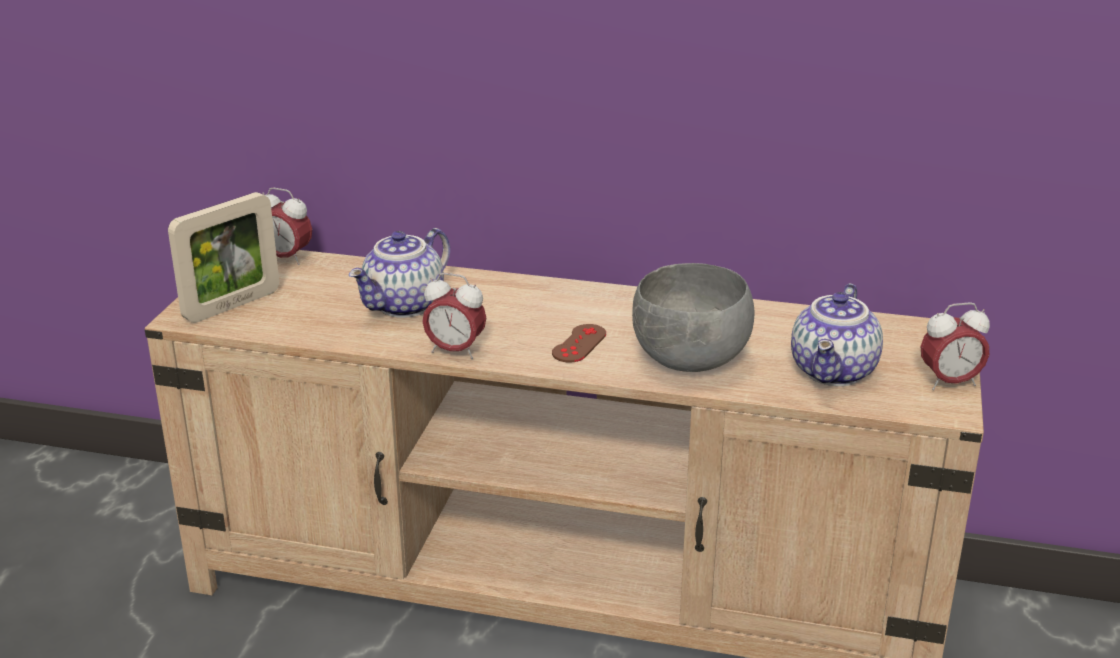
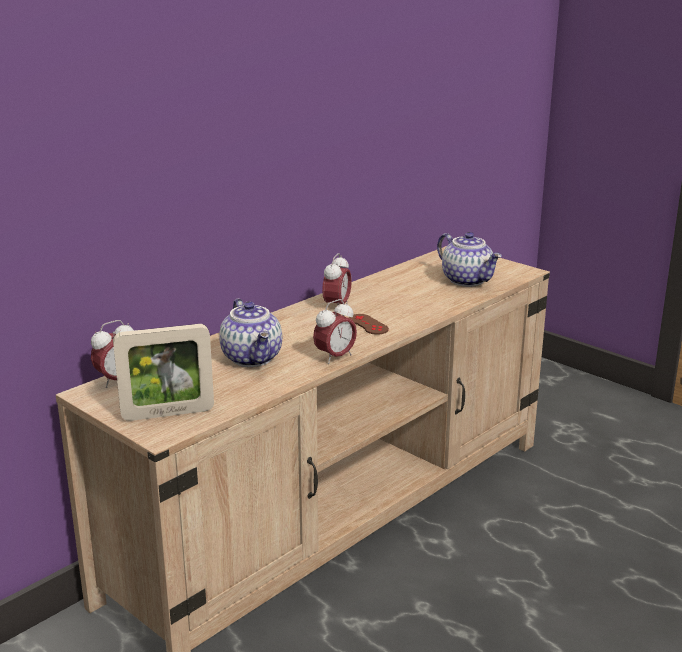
camera: 60 degrees left, 5 degrees down
picture frame [168,192,279,323] -> picture frame turned 90 degrees clockwise [113,324,214,421]
grey bowl [632,263,755,372] -> none
alarm clock [920,302,990,390] -> alarm clock moved to [322,253,352,305]

